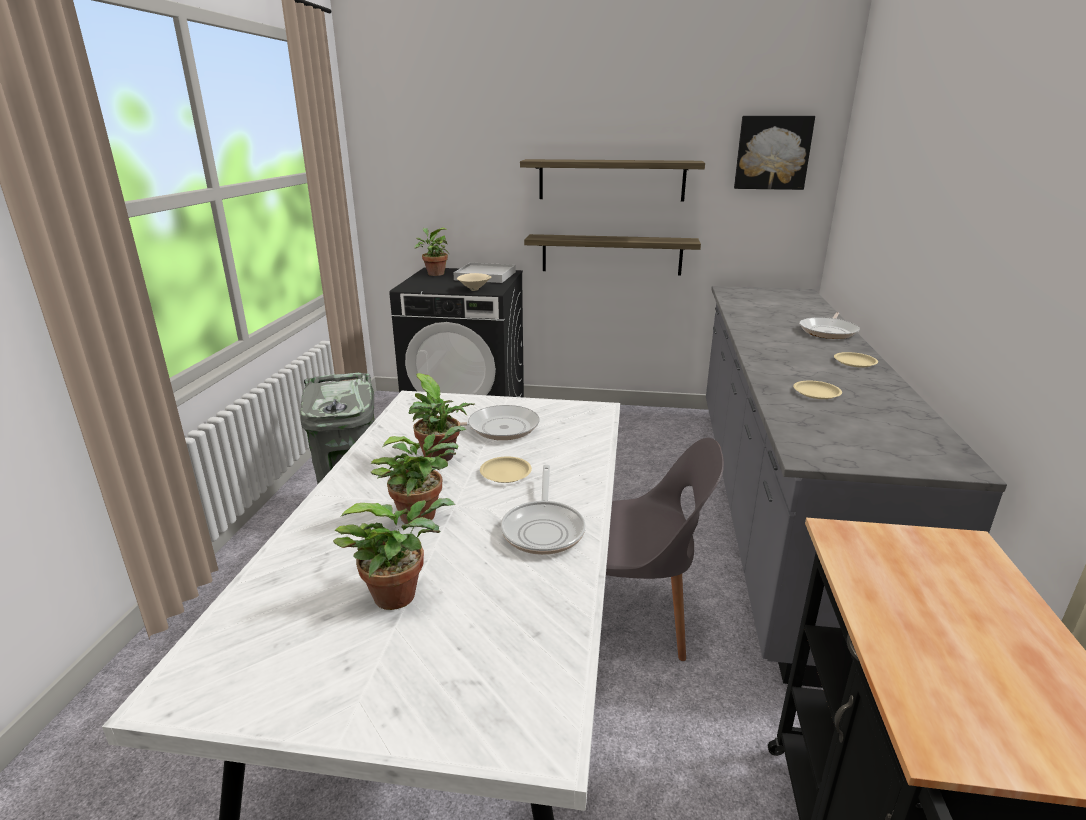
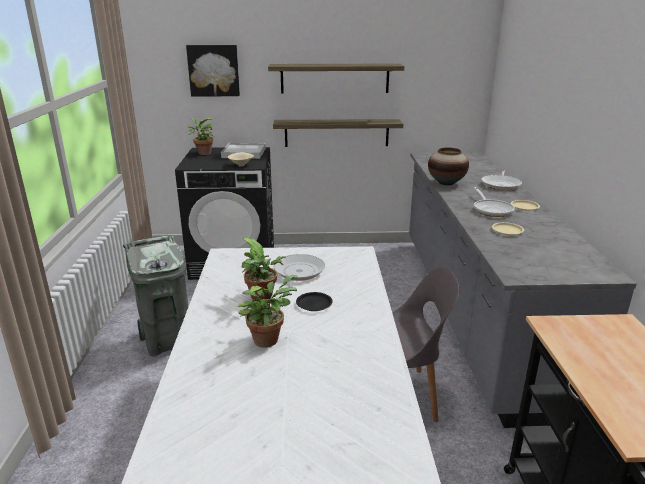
camera: 10 degrees left, 0 degrees up
potted plant [333,498,455,610] -> none
beige plate [480,456,532,483] -> black plate [296,292,333,311]
frying pan [501,465,586,555] -> frying pan moved to [474,187,515,217]
picture [734,116,815,190] -> picture moved to [186,45,240,97]
none -> vase [428,148,469,185]

